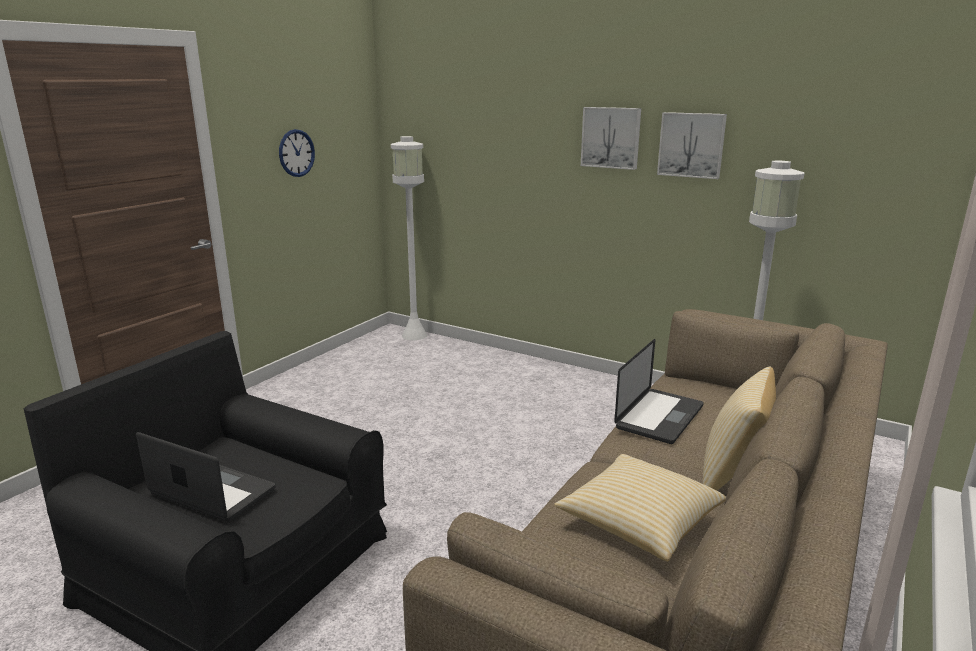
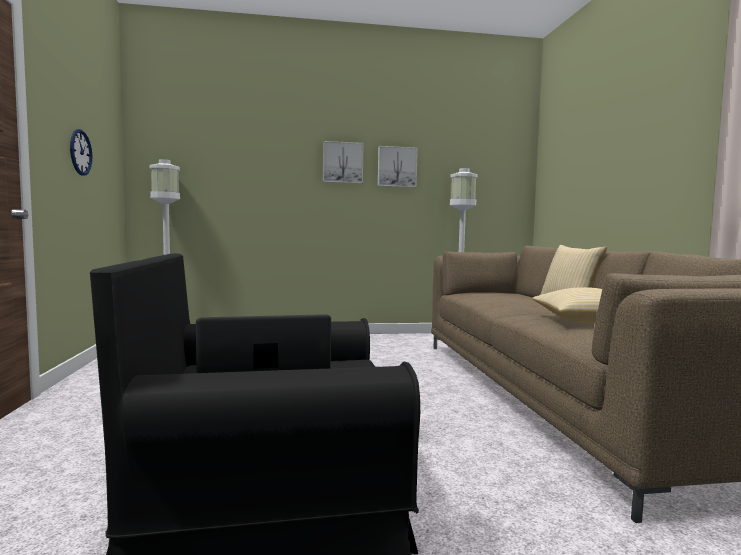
camera: 40 degrees left, 15 degrees down
laptop [614,339,704,444] -> none

